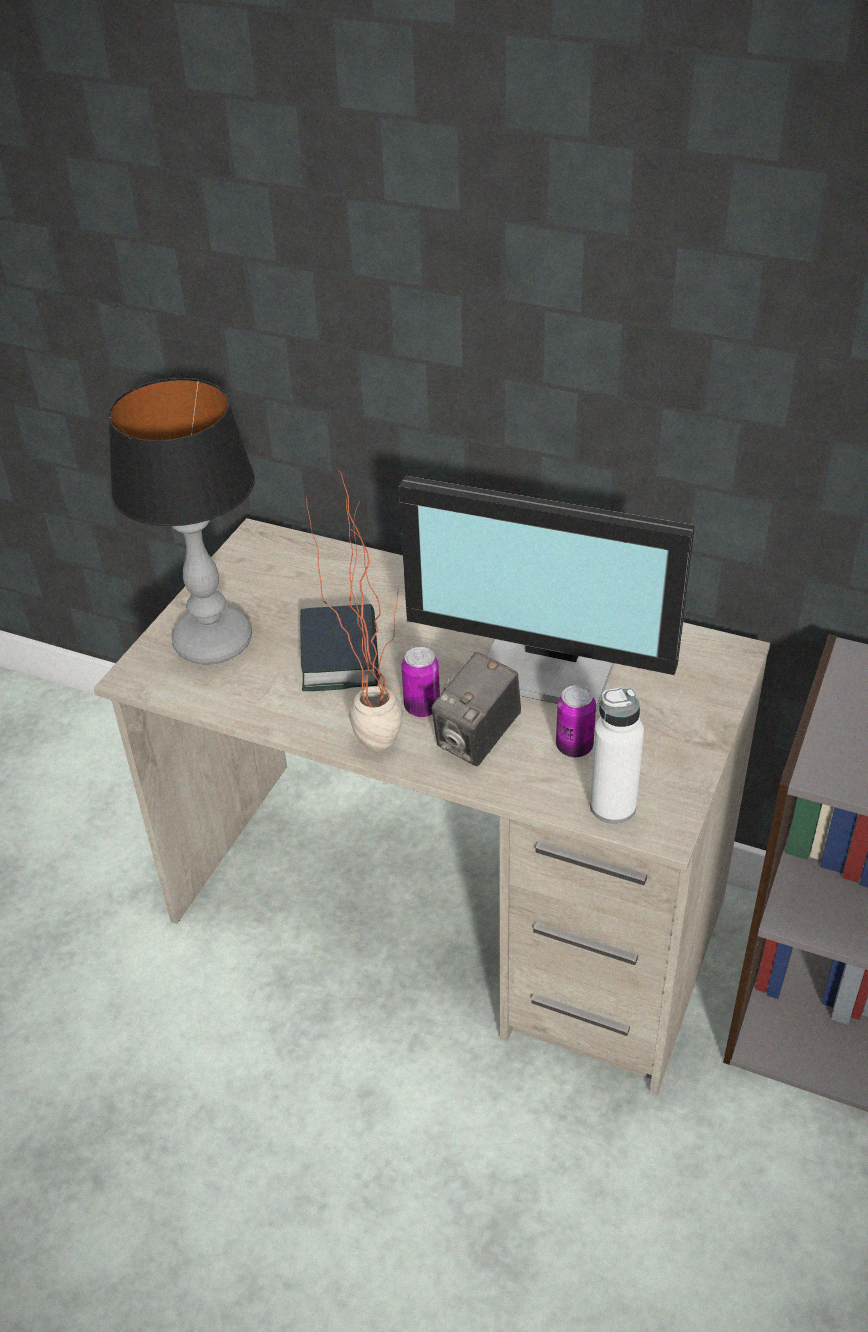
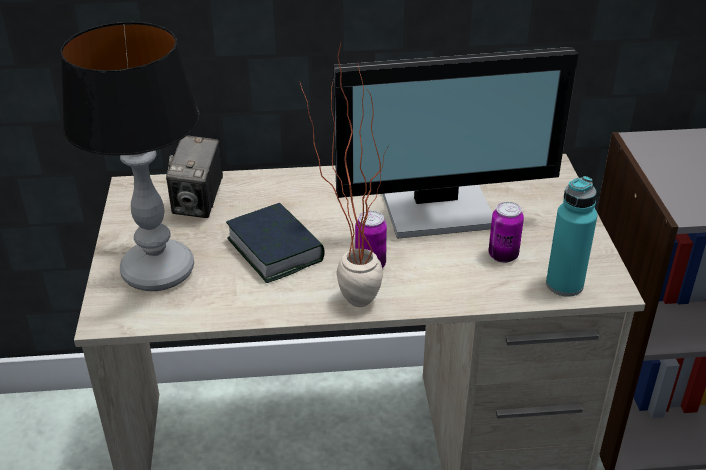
camera: 30 degrees left, 5 degrees down
camera [432,652,521,766] -> camera moved to [166,135,223,218]
white bottle [590,688,644,824] -> turquoise bottle [546,176,598,297]

